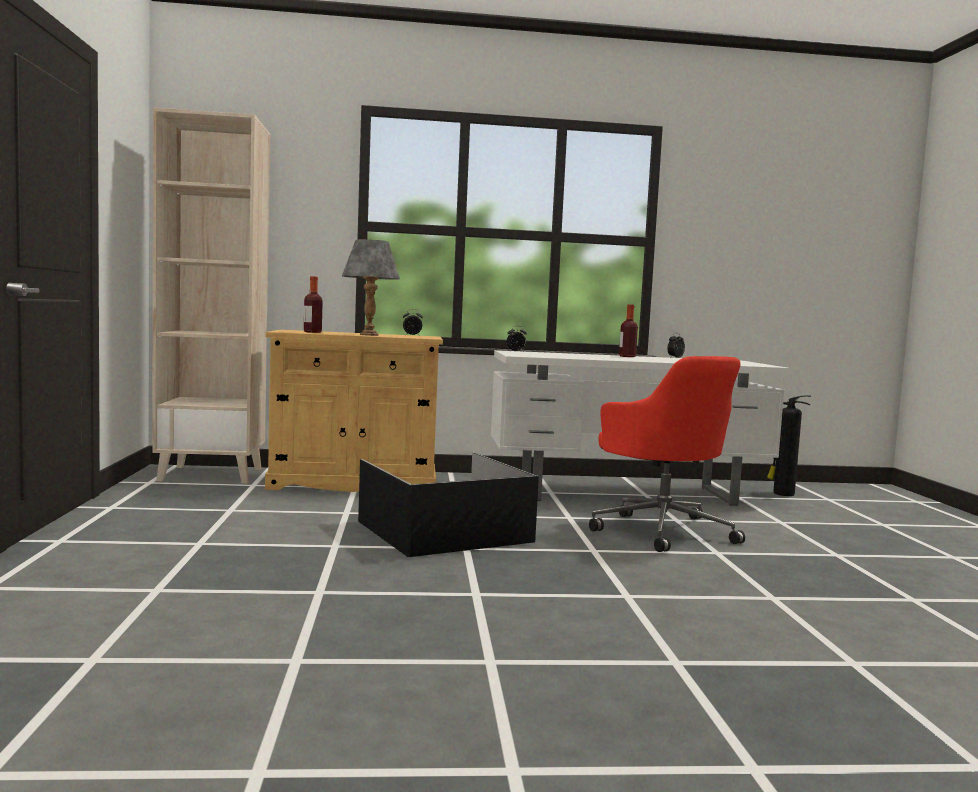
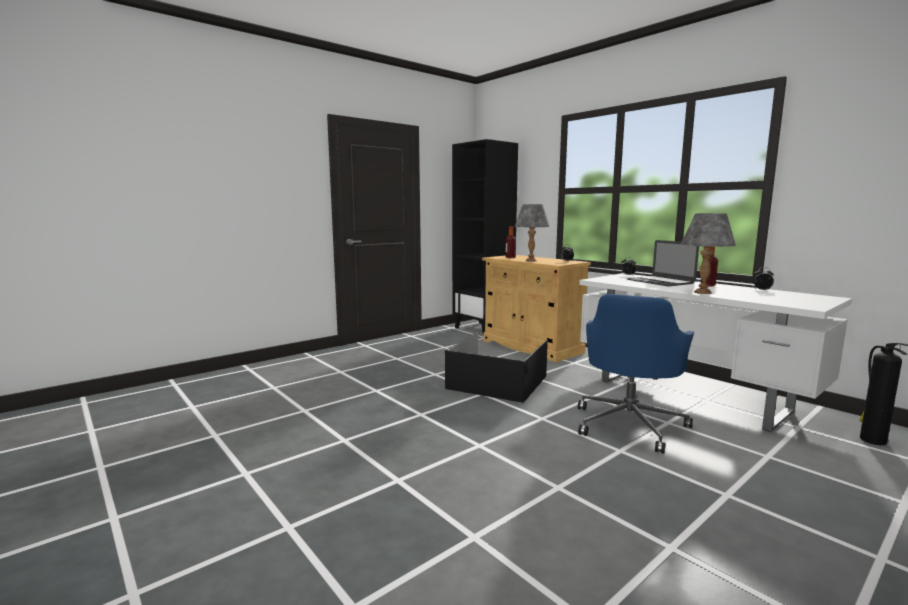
camera: 55 degrees right, 5 degrees up
beige bookcase [152,107,270,484] -> black bookcase [452,139,518,333]
red office chair [589,356,745,552] -> blue office chair [578,294,694,454]
none -> laptop [627,240,699,286]
none -> grey table lamp [681,213,736,294]

